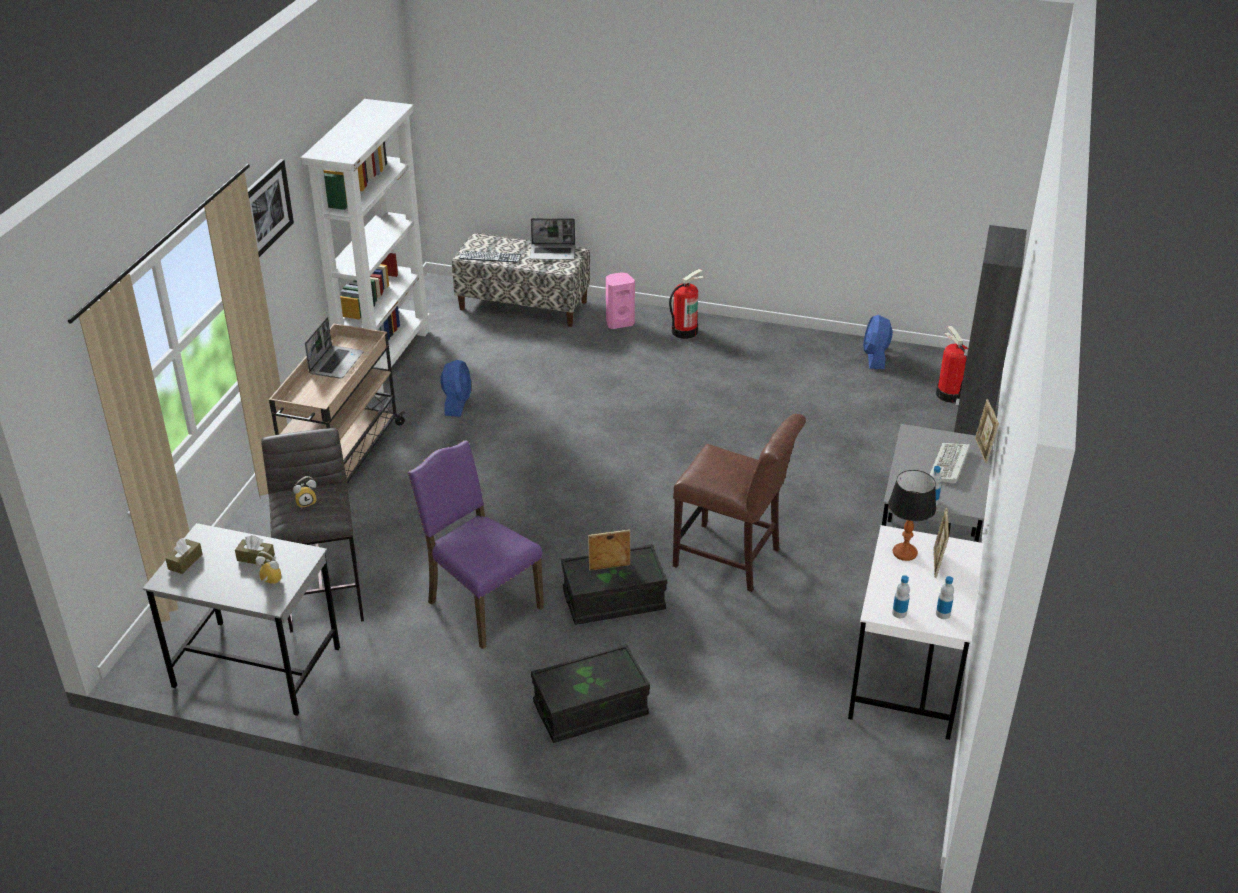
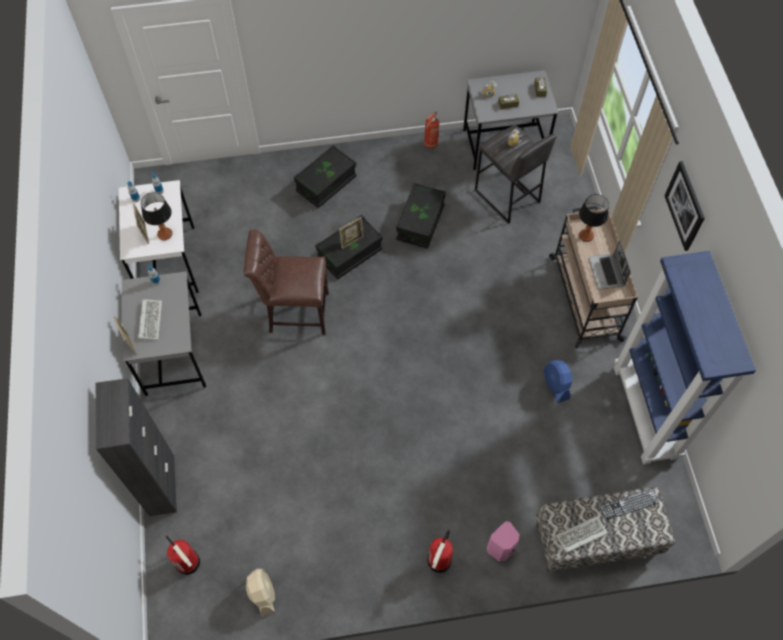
camera: 155 degrees right, 25 degrees up
white bookcase [301,99,430,398] -> blue bookcase [614,251,756,464]
purple chair [408,440,544,649] -> black storage box [396,183,446,249]
laptop [530,218,575,260] -> keyboard [556,516,608,553]
blue fan [863,315,893,369] -> beige fan [246,568,275,617]
none -> fire extinguisher [424,112,439,149]
none -> table lamp [579,194,609,242]

